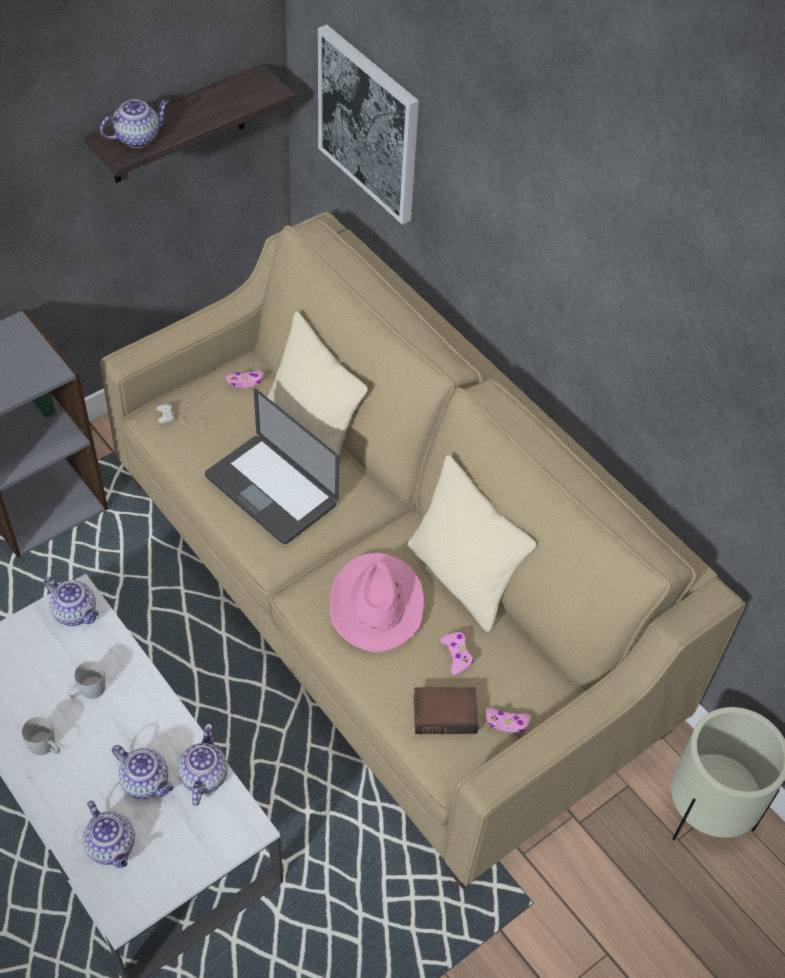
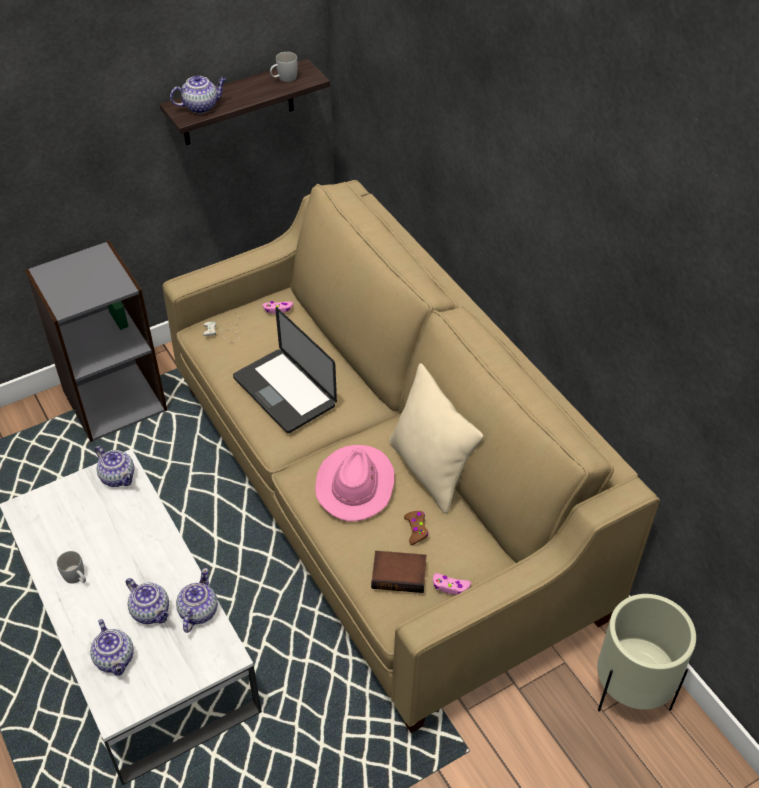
camera: 10 degrees right, 5 degrees down
white mug [68,661,106,699] -> white mug moved to [270,52,298,82]
beige pillow [267,311,368,456] -> none
picture [318,24,419,225] -> none
pink game controller [440,632,474,675] -> brown game controller [404,511,428,545]

